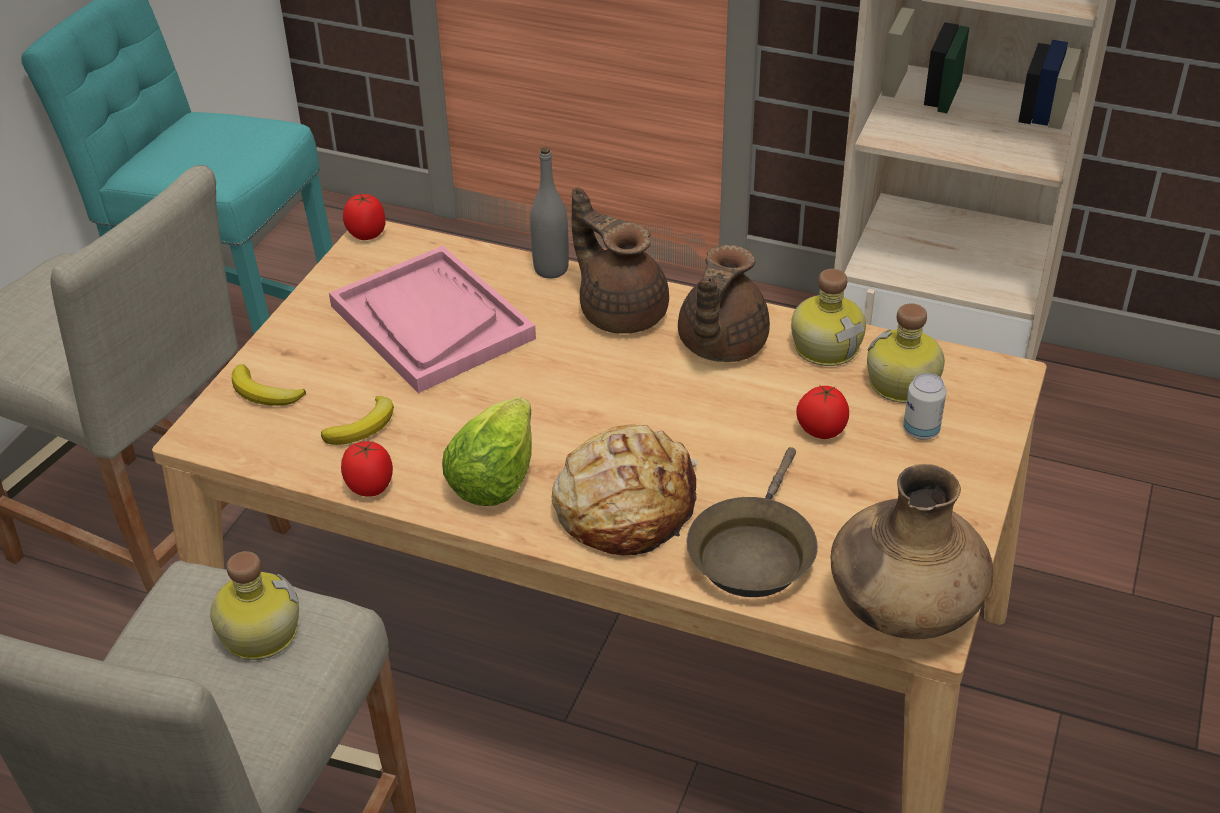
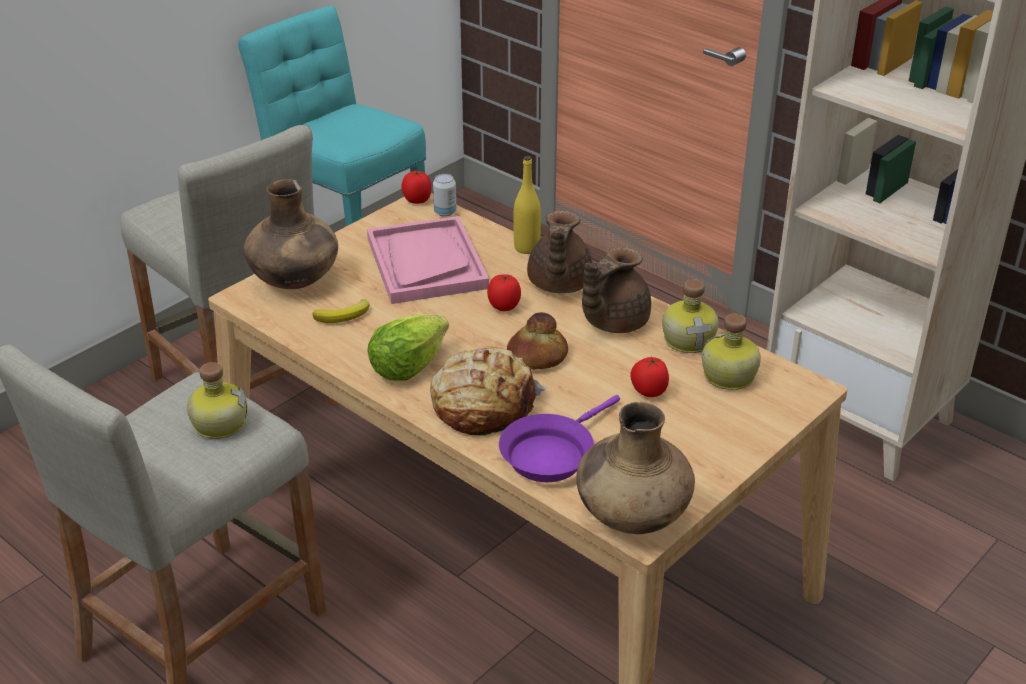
camera: 20 degrees right, 5 degrees down
banana [232,364,306,406] -> brown vase [244,179,338,289]
tomato [341,441,393,497] -> tomato moved to [487,274,521,311]
grey bottle [530,147,569,278] -> yellow bottle [513,156,541,254]
brown teapot [572,187,669,334] -> brown teapot turned 150 degrees counterclockwise [527,210,592,293]
brown frying pan [687,447,818,597] -> purple frying pan [499,395,620,482]
can [903,373,947,440] -> can moved to [433,174,457,217]
none -> bread [507,312,568,370]

